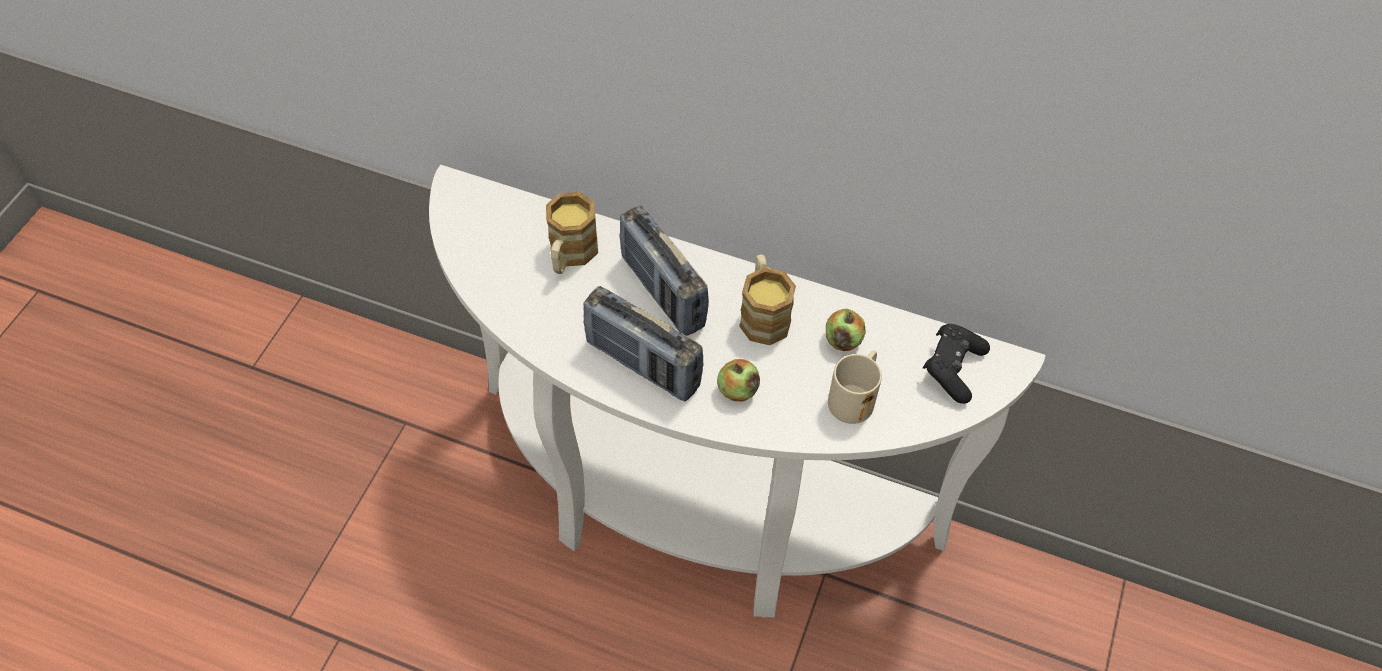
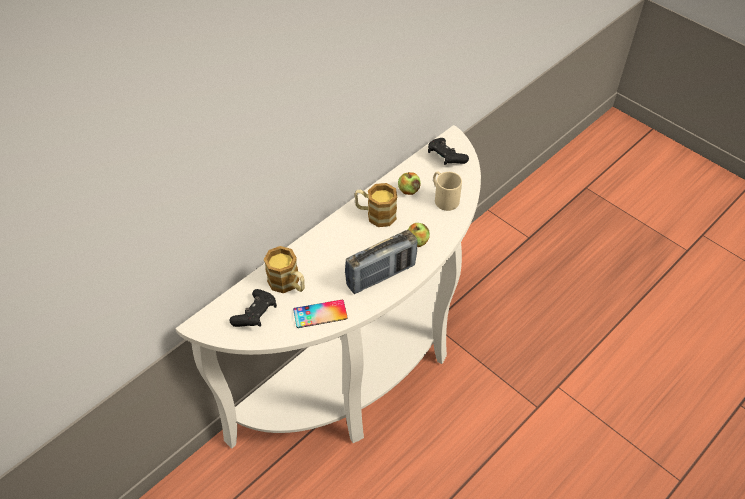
camera: 65 degrees left, 5 degrees down
radio [619,206,709,336] -> none
none -> black game controller [230,289,277,327]
none -> phone [293,300,348,328]

